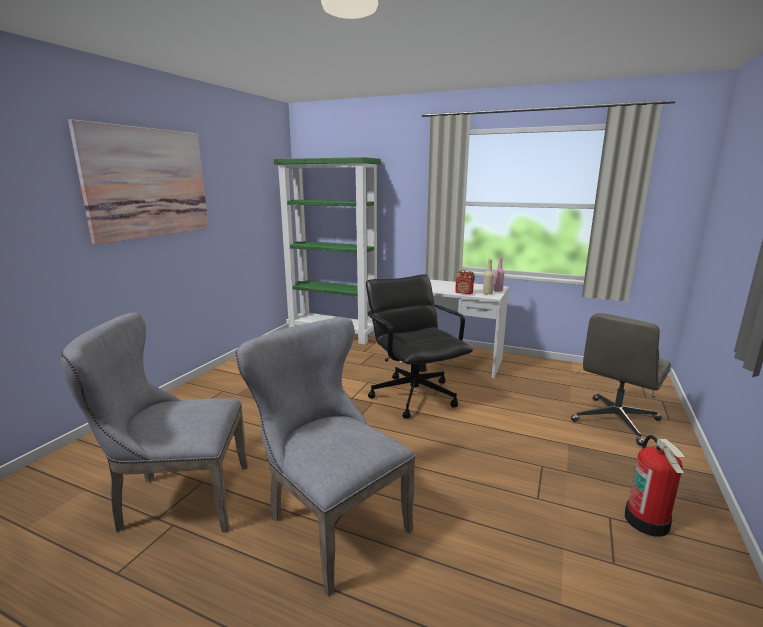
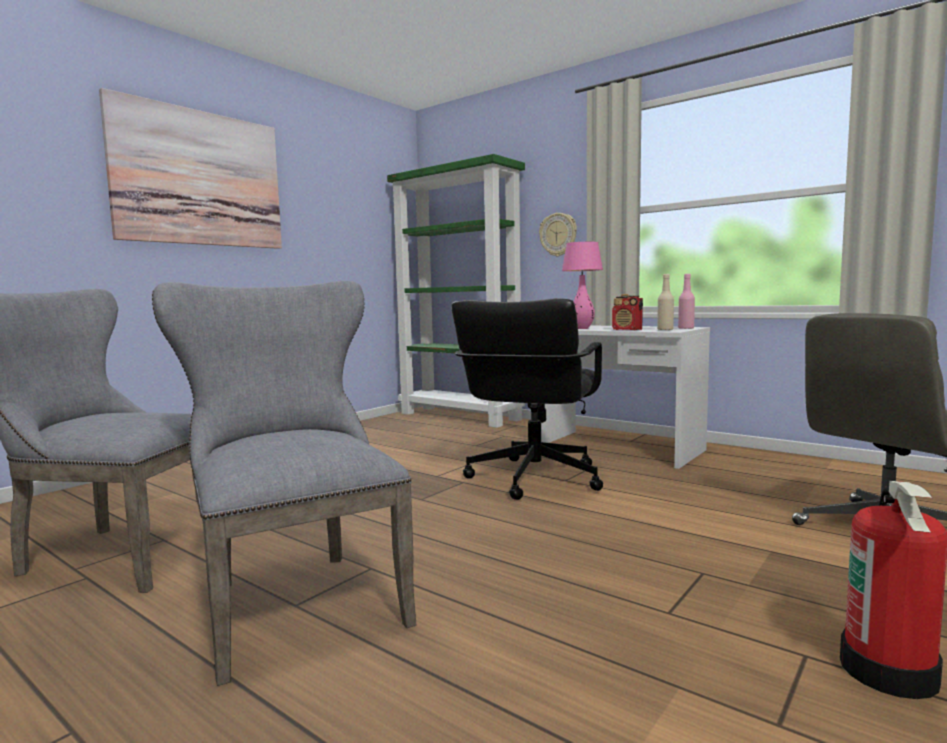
camera: 15 degrees right, 10 degrees down
black office chair [366,274,473,419] -> black office chair turned 150 degrees counterclockwise [451,298,603,500]
none -> wall clock [539,213,577,256]
none -> pink table lamp [562,242,603,329]

